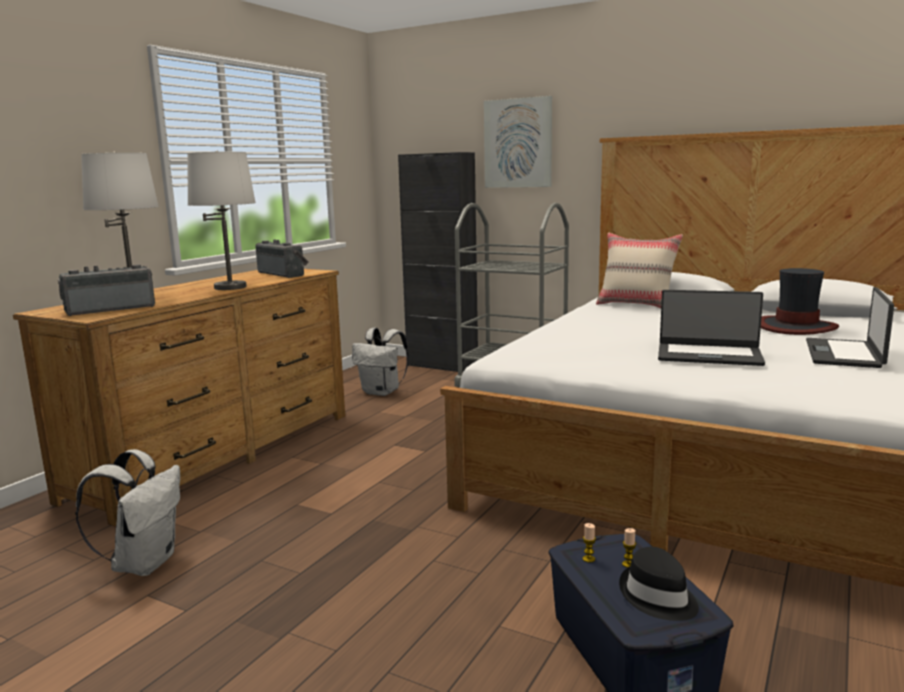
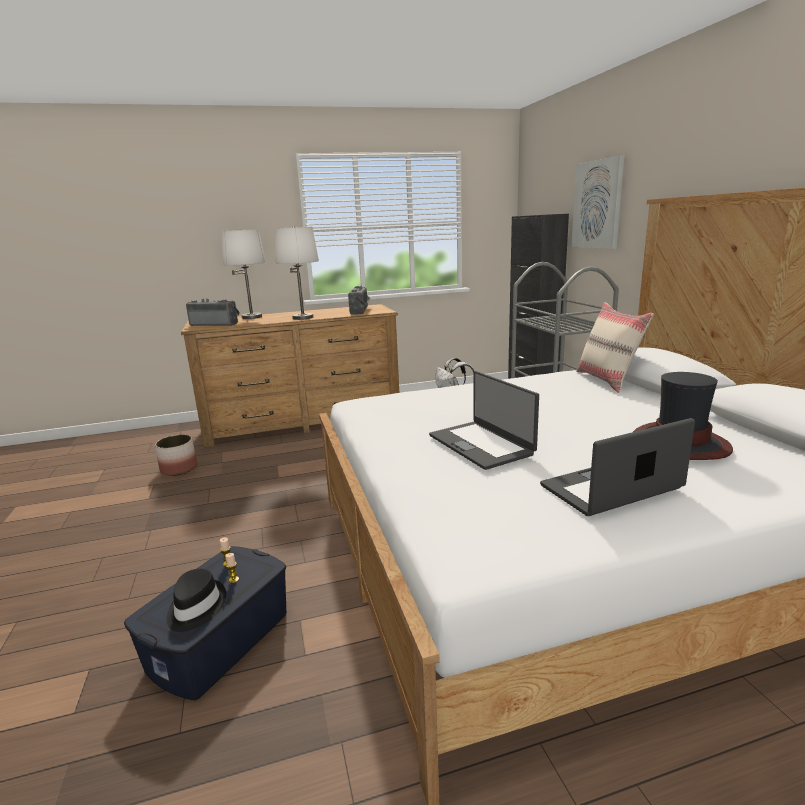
camera: 45 degrees right, 5 degrees up
white backpack [75,449,180,576] -> planter [155,435,197,476]

